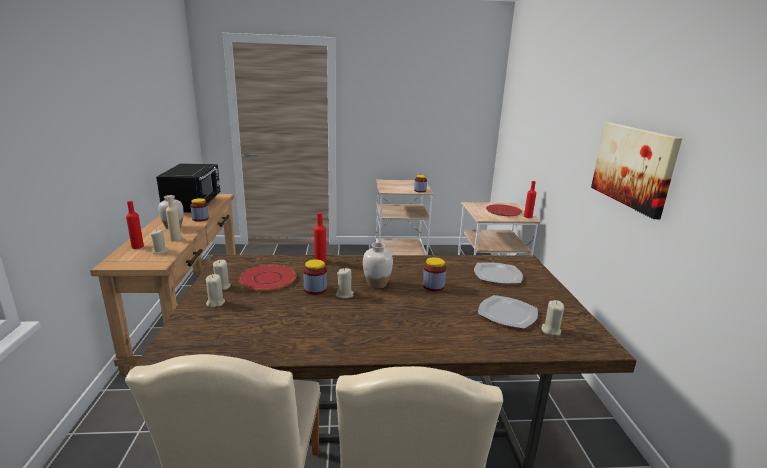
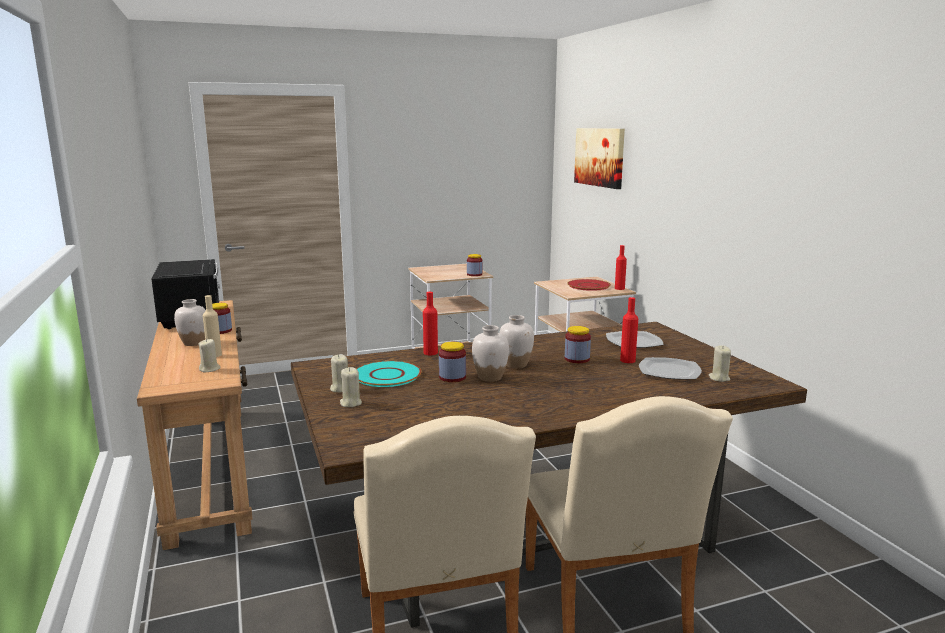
camera: 15 degrees left, 5 degrees down
red bottle [126,201,144,249] -> red bottle moved to [620,297,638,363]
red plate [239,265,297,291] -> turquoise plate [356,361,422,387]
beige candle [336,268,354,298] -> white vase [472,325,509,382]
picture [591,122,682,219] -> picture moved to [574,128,625,189]

